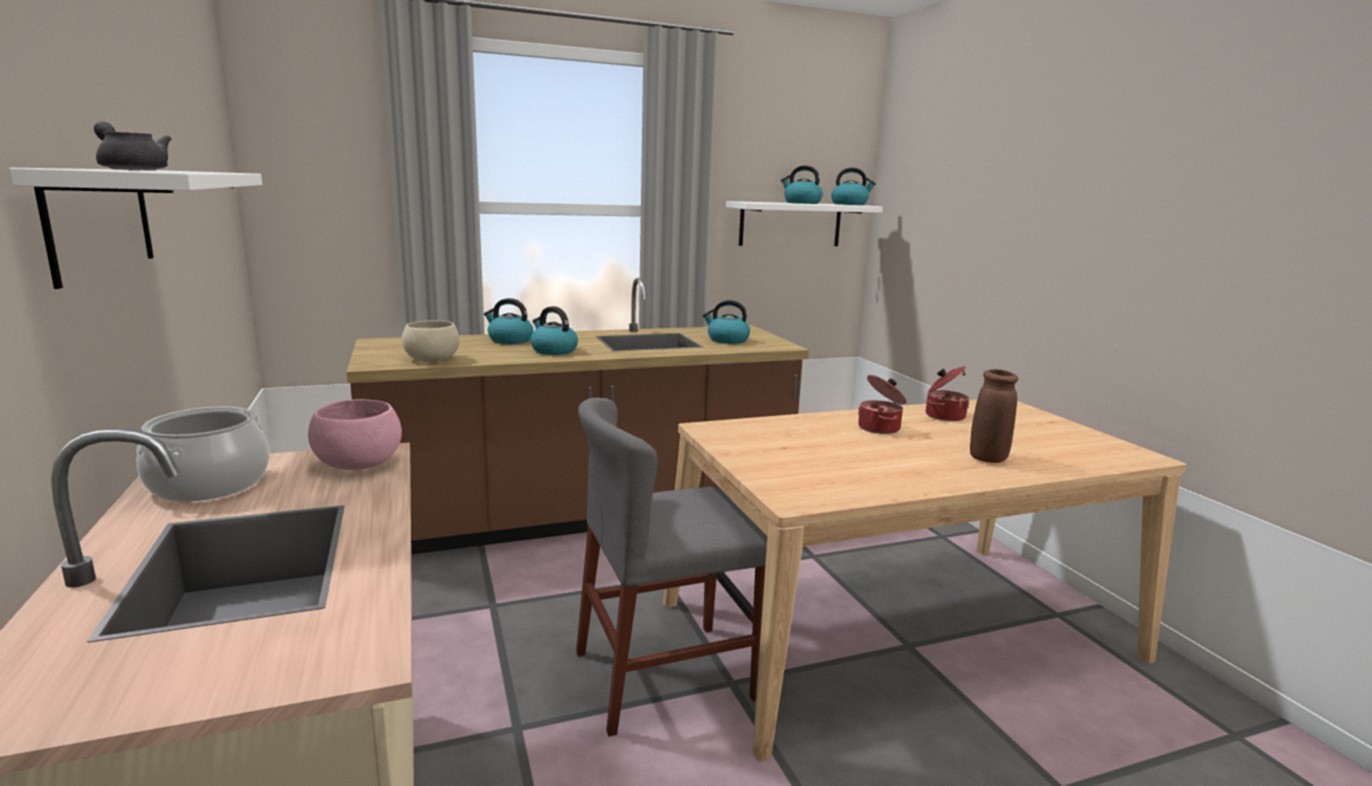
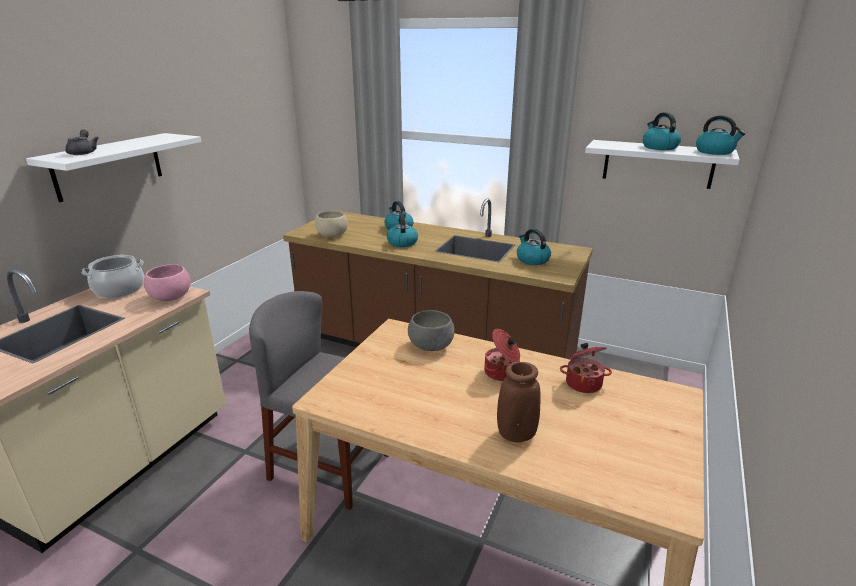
camera: 45 degrees right, 10 degrees up
none -> grey bowl [408,310,454,351]

